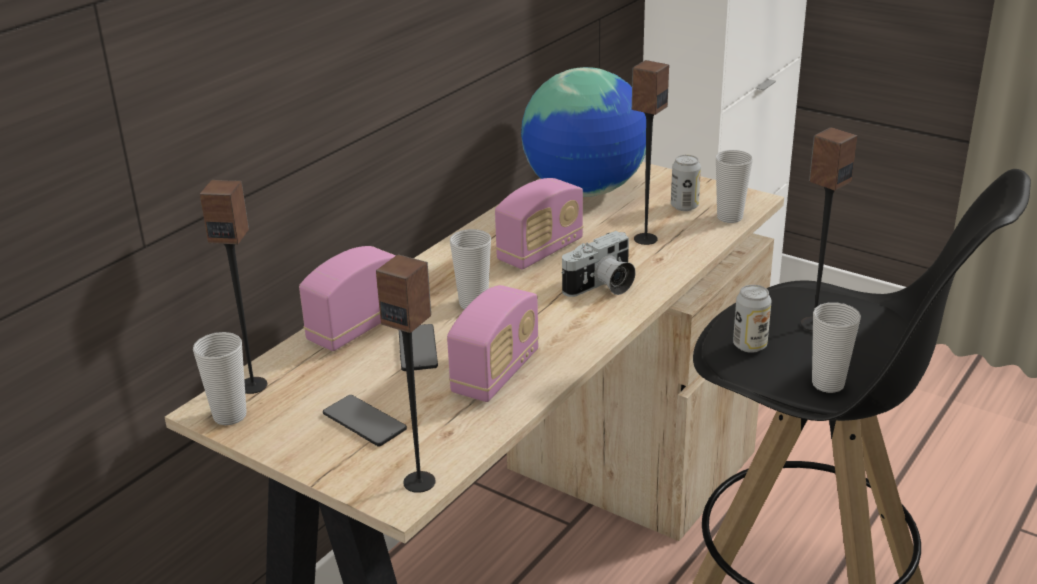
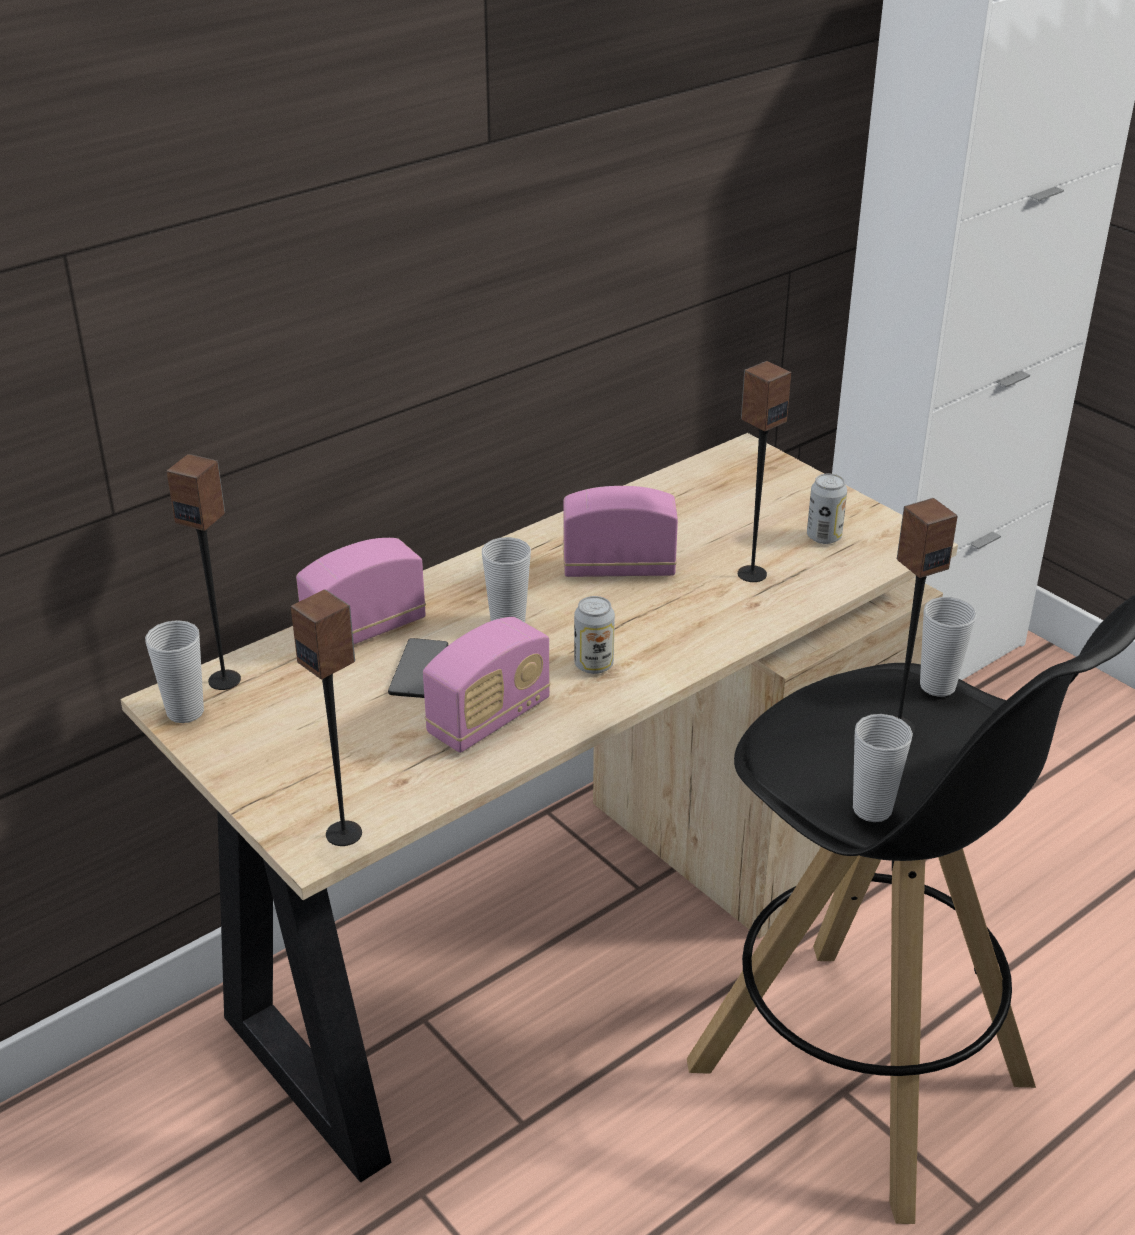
camera: 15 degrees right, 5 degrees up
phone [323,395,407,447] -> none
radio [495,178,584,269] -> radio turned 150 degrees counterclockwise [563,486,678,577]
globe [521,67,646,197] -> none
camera [561,231,636,297] -> none
cup [716,150,753,223] -> cup moved to [920,597,977,697]
can [733,285,772,353] -> can moved to [574,596,615,674]

